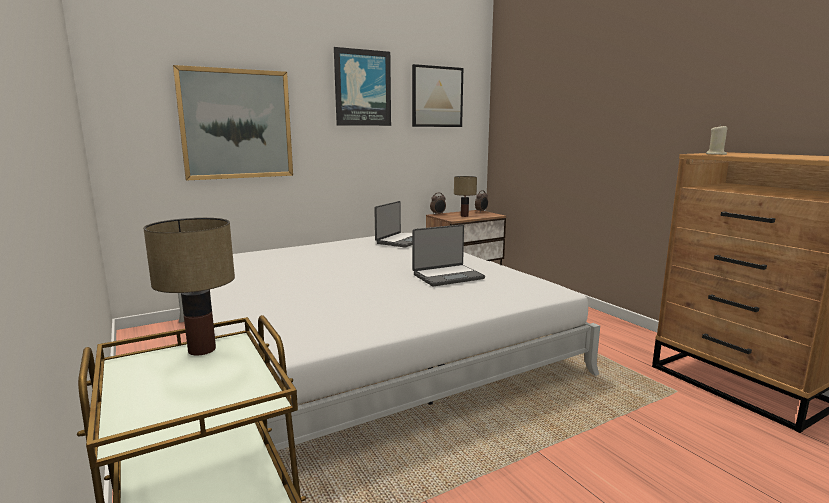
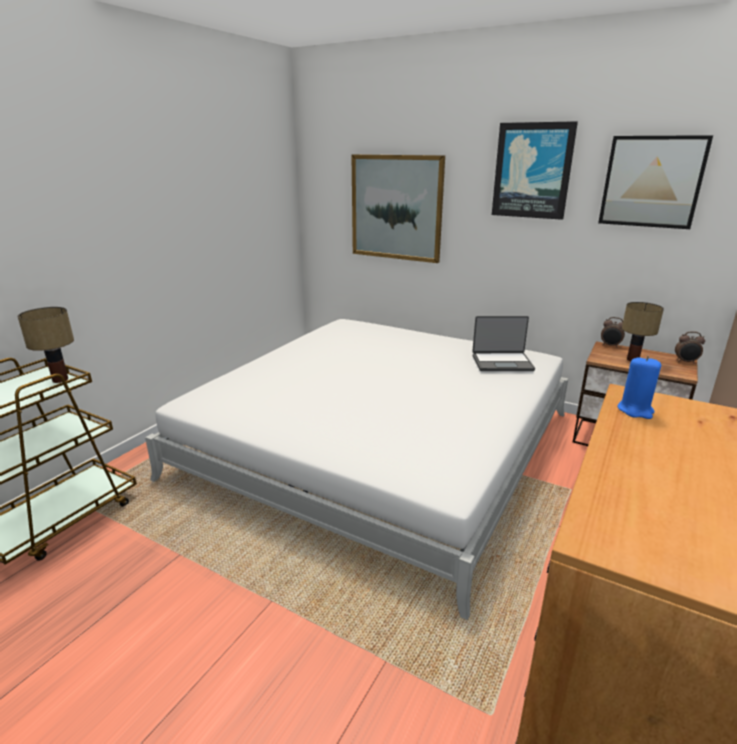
camera: 60 degrees right, 10 degrees up
laptop [412,225,485,286] -> none
beige candle [706,124,727,155] -> blue candle [617,356,661,419]

